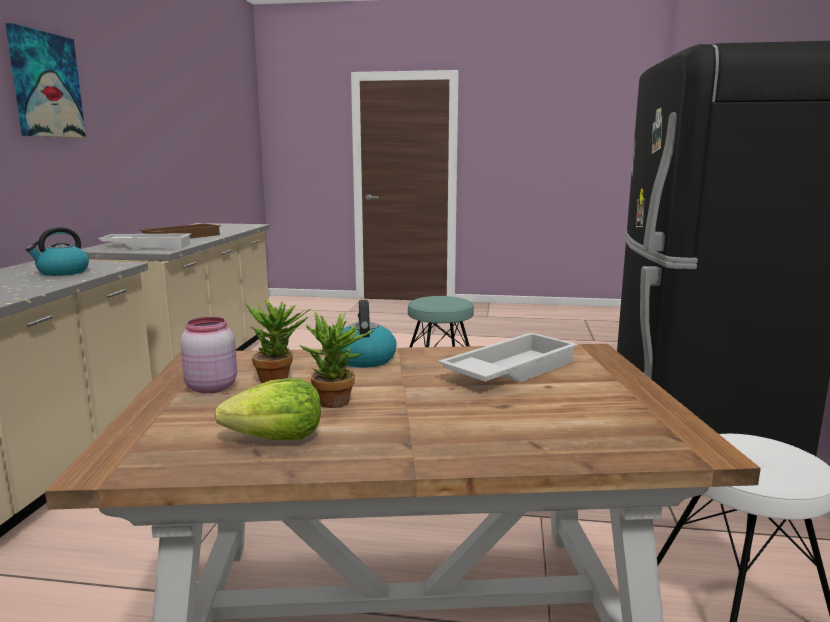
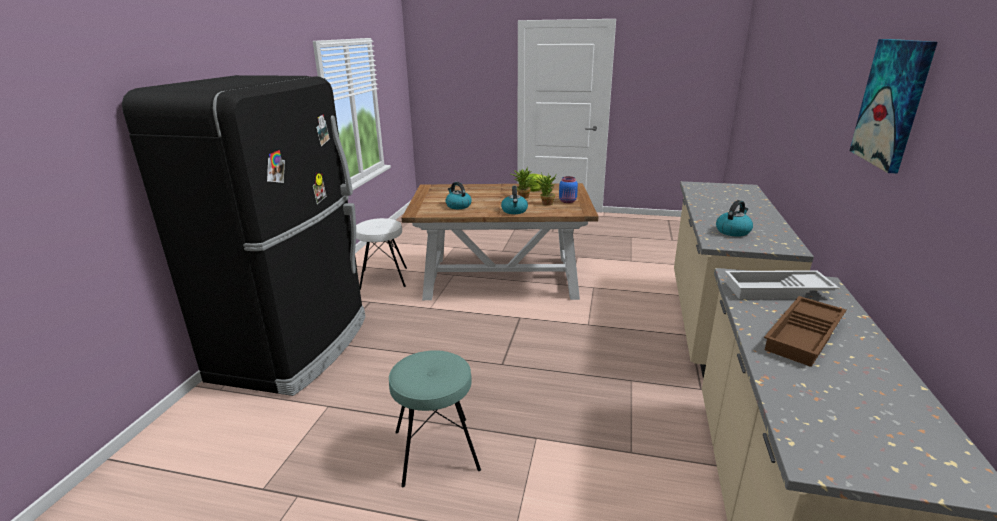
camera: 175 degrees left, 10 degrees up
pink jar [180,317,237,394] -> blue jar [559,176,578,203]
white tray [438,333,578,382] -> kettle [446,182,472,209]

